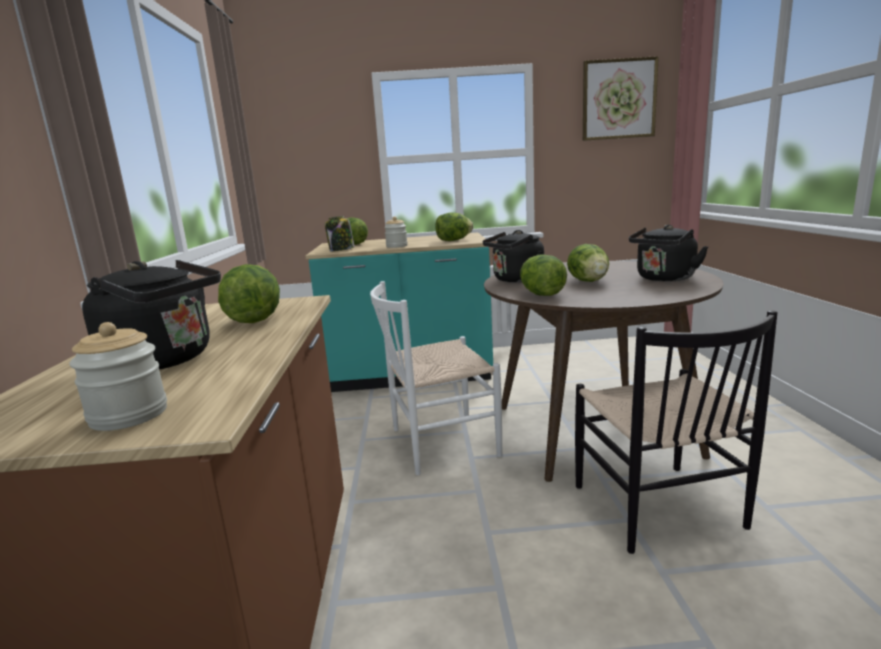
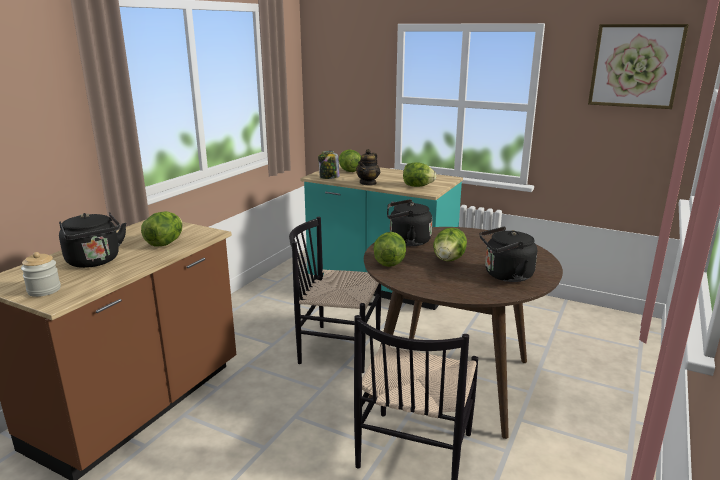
camera: 30 degrees right, 5 degrees up
white chair [370,281,502,475] -> black chair [289,217,381,373]
jar [384,216,408,248] -> teapot [356,149,380,186]

